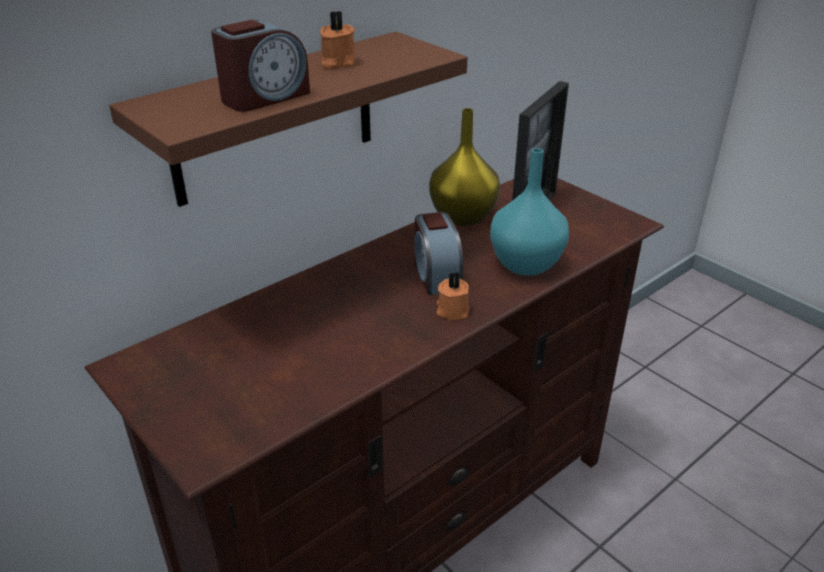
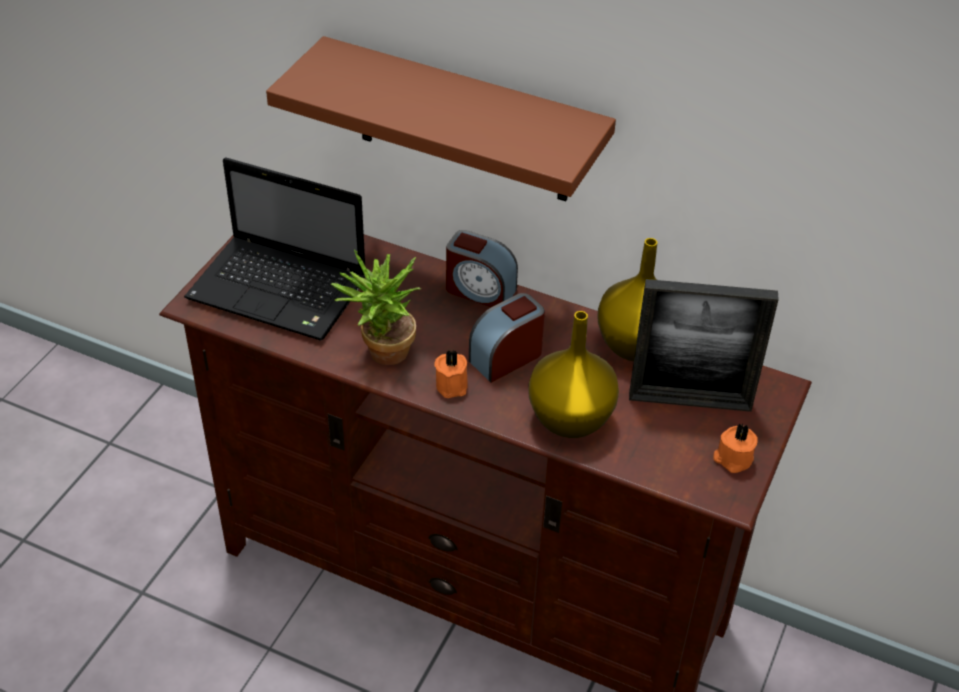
camera: 65 degrees right, 10 degrees up
alarm clock [211,20,310,112] -> alarm clock moved to [446,230,518,307]
orange candle [320,11,355,69] -> orange candle moved to [713,423,757,473]
turquoise vase [490,148,569,276] -> yellow vase [528,311,619,438]
none -> laptop [184,157,365,341]
none -> potted plant [331,250,421,365]

